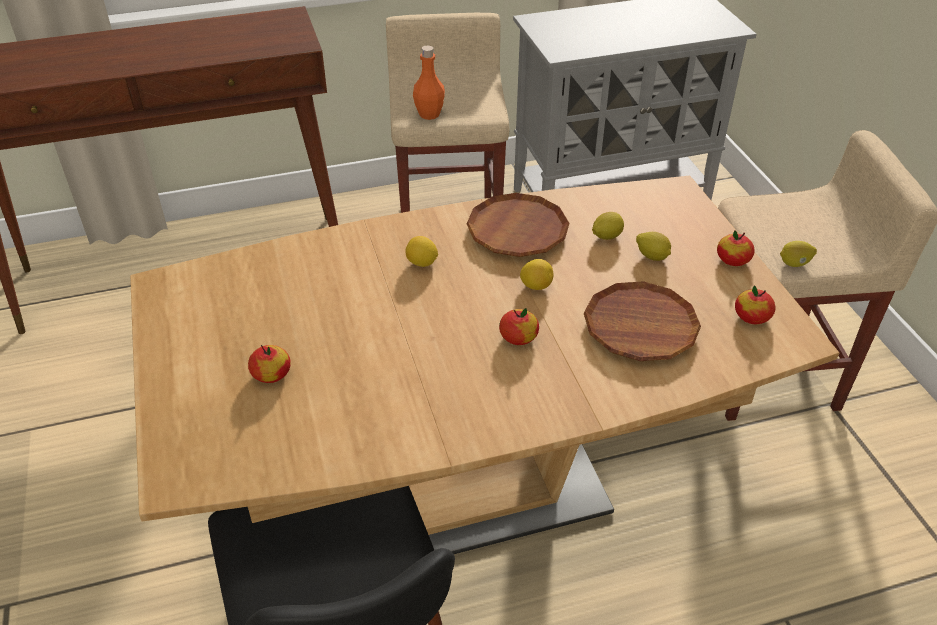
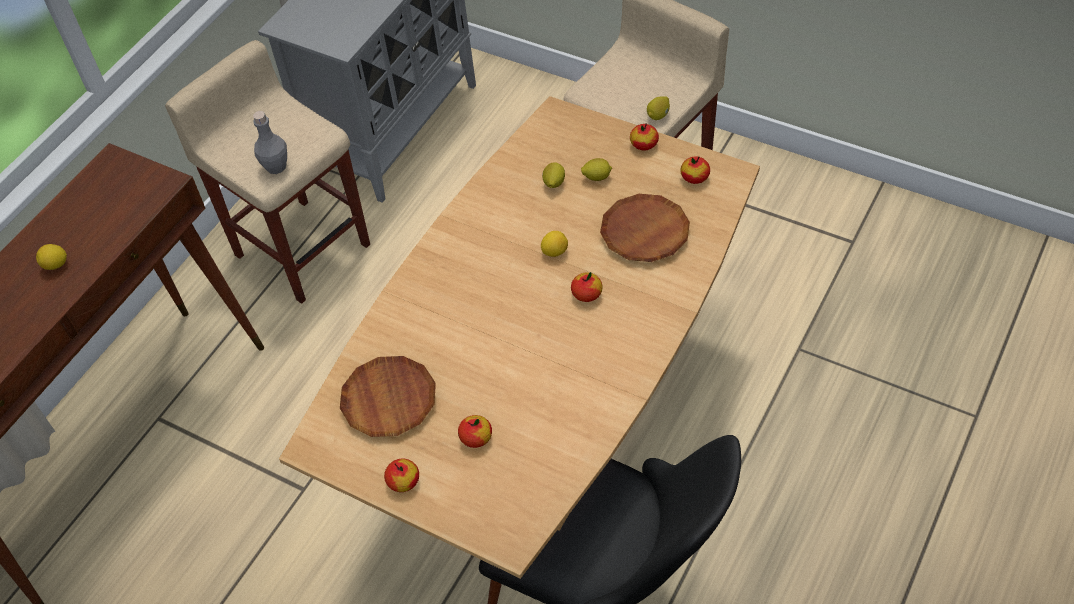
camera: 40 degrees left, 10 degrees up
lemon [405,236,438,267] -> lemon moved to [36,244,67,270]
orange bottle [413,45,445,120] -> grey bottle [253,111,287,174]
brown plate [467,193,570,257] -> brown plate moved to [340,356,436,437]
none -> apple [384,459,419,492]

